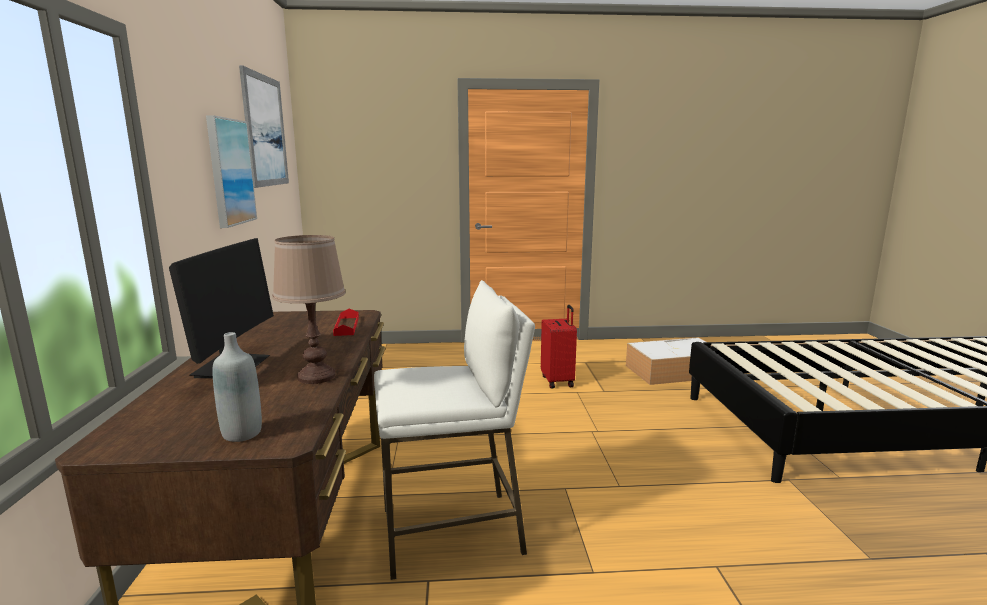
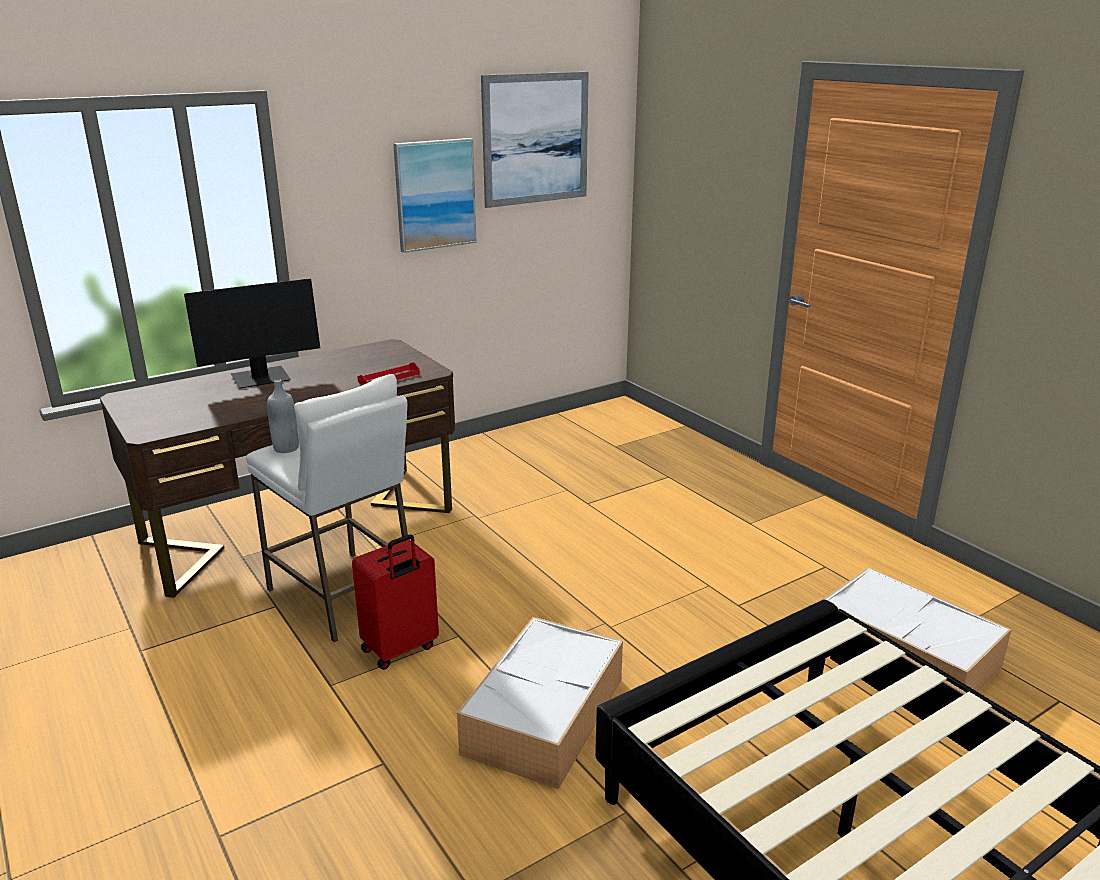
camera: 60 degrees right, 10 degrees up
grey bottle [212,332,262,442] -> grey bottle moved to [267,379,299,453]
brown table lamp [272,235,346,384] -> none
red suitcase [541,305,577,389] -> red suitcase moved to [352,534,439,670]
none -> storage box [457,617,623,789]

